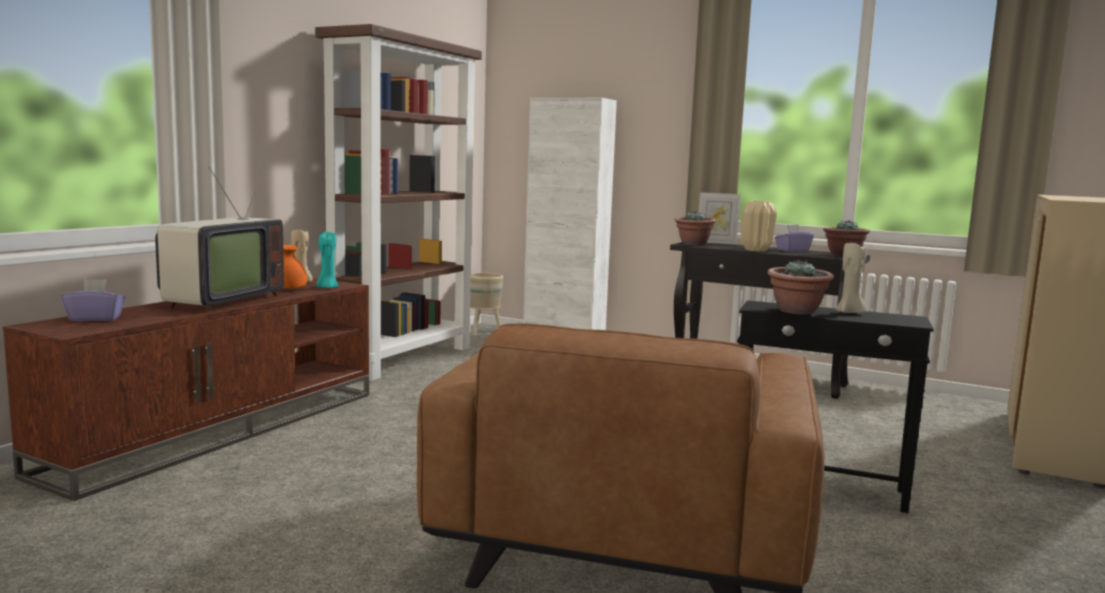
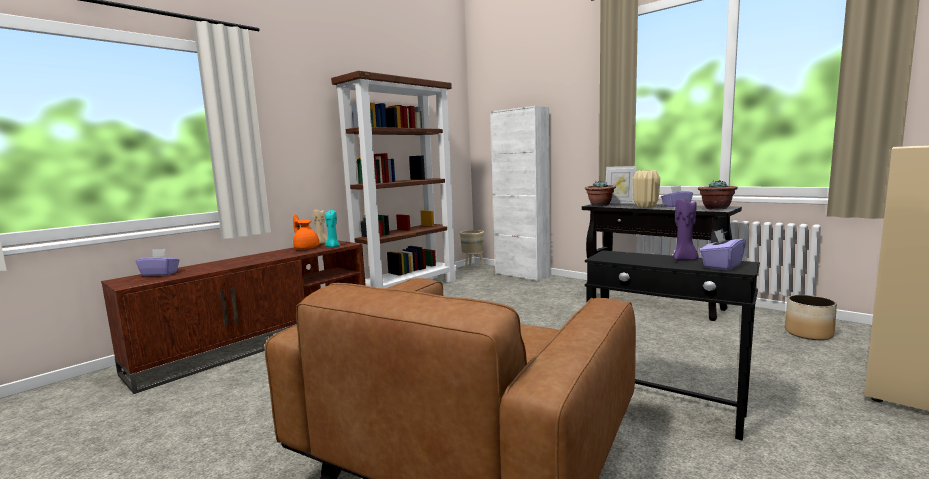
camera: 15 degrees right, 0 degrees up
television [155,162,284,312] -> none
potted plant [767,260,834,315] -> none
beige candle [836,243,867,313] -> purple candle [673,200,699,261]
none -> purple tissue box [700,229,746,270]
none -> planter [785,295,837,340]

